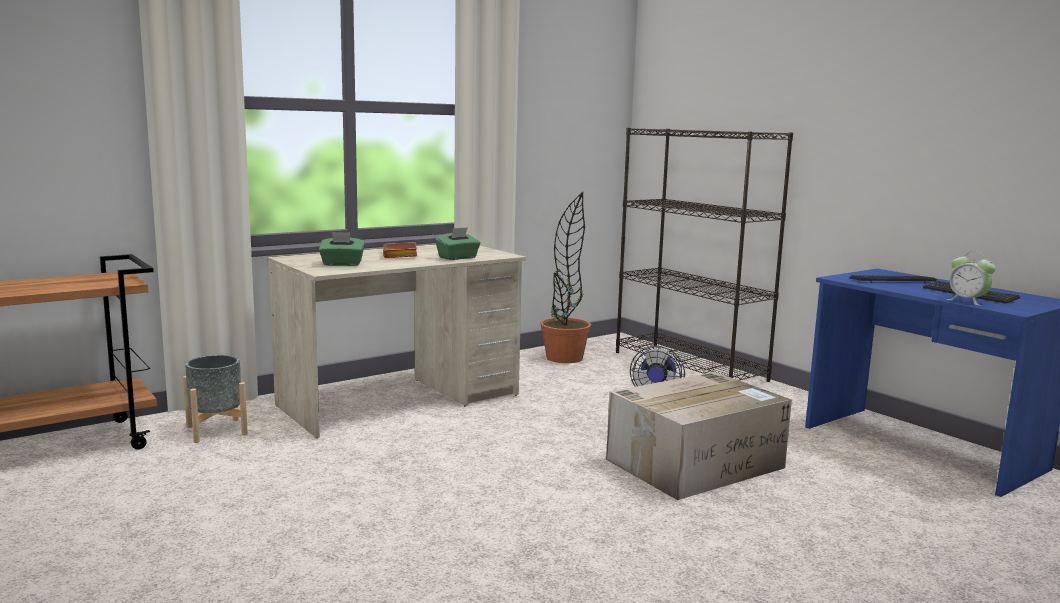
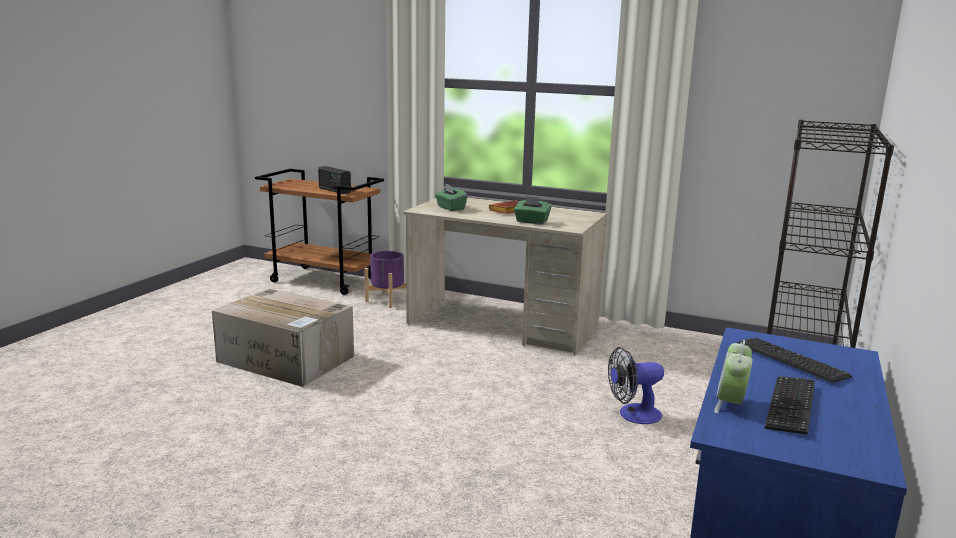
camera: 60 degrees right, 5 degrees up
grey planter [183,355,248,443] -> purple planter [364,251,406,308]
potted plant [541,192,591,363] -> none
cardboard box [606,372,792,500] -> cardboard box moved to [212,288,354,387]
none -> radio [318,166,351,194]

